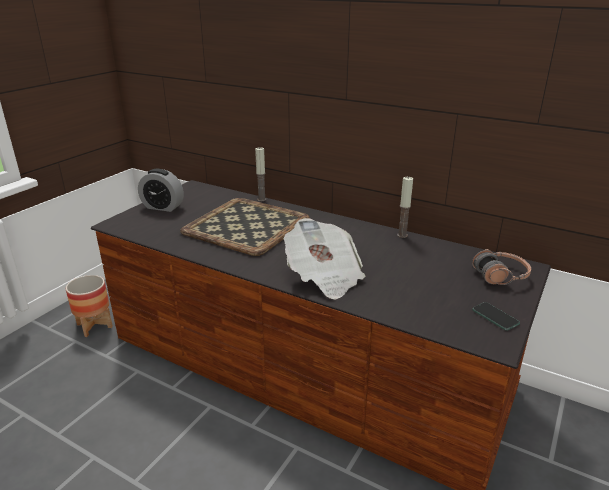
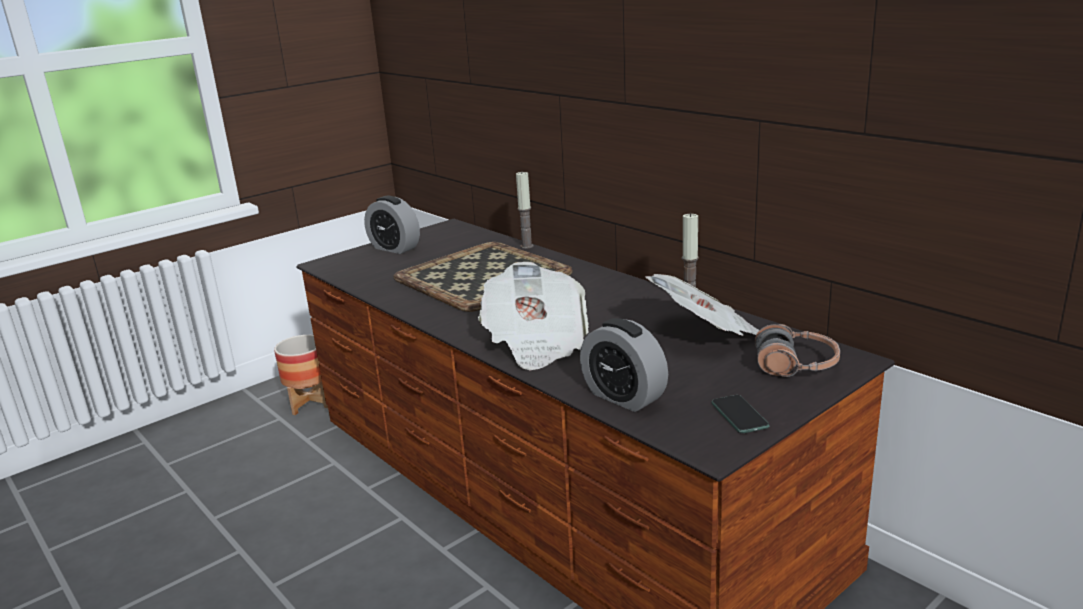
camera: 20 degrees right, 5 degrees down
none -> alarm clock [580,318,668,412]
none -> newspaper [645,274,759,336]

